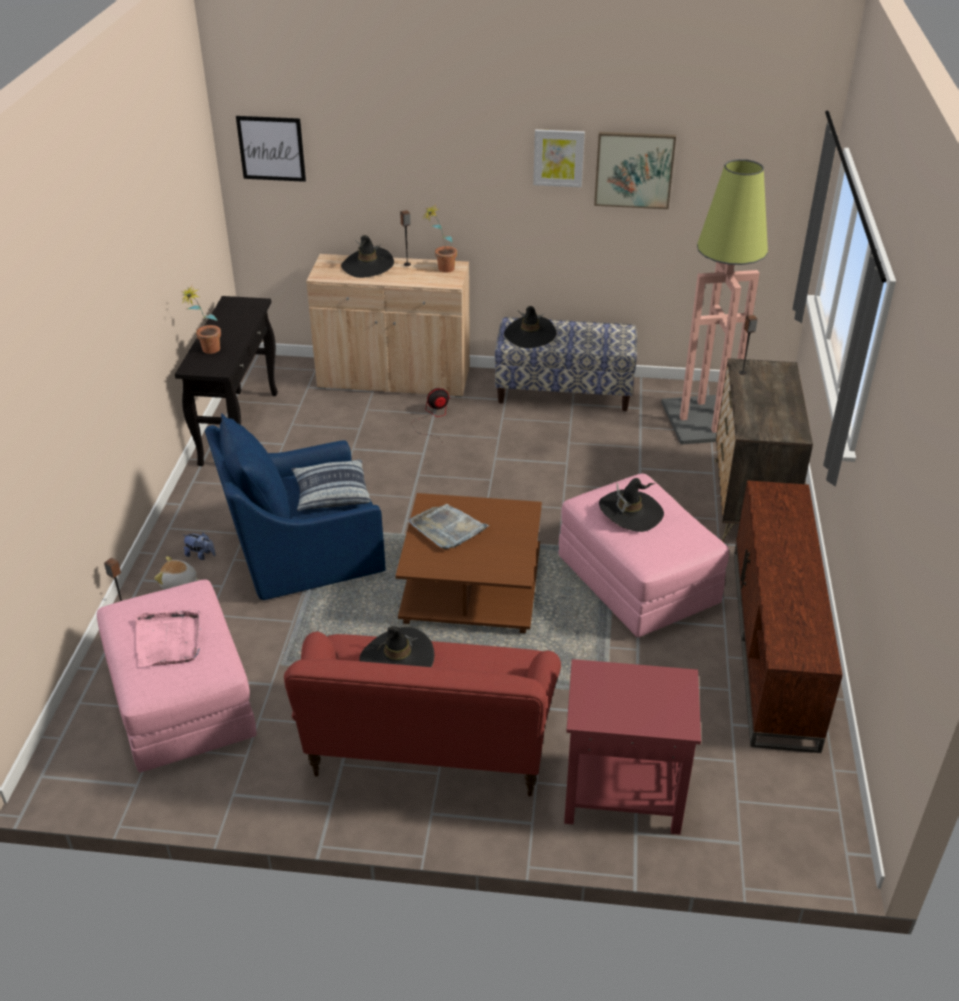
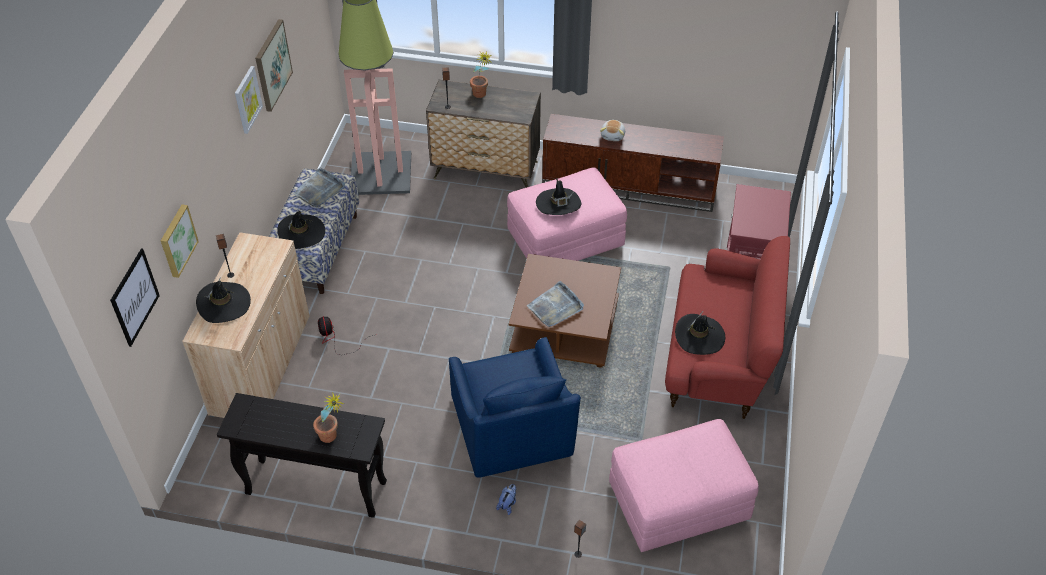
camera: 85 degrees left, 10 degrees up
pink tray [135,609,202,667] -> none
plush toy [154,556,199,590] -> plush toy moved to [600,120,625,141]
pillow [291,459,371,511] -> none
potted plant [424,205,457,272] -> potted plant moved to [470,52,492,98]
none -> picture [161,204,199,278]
none -> grey tray [293,167,345,207]

